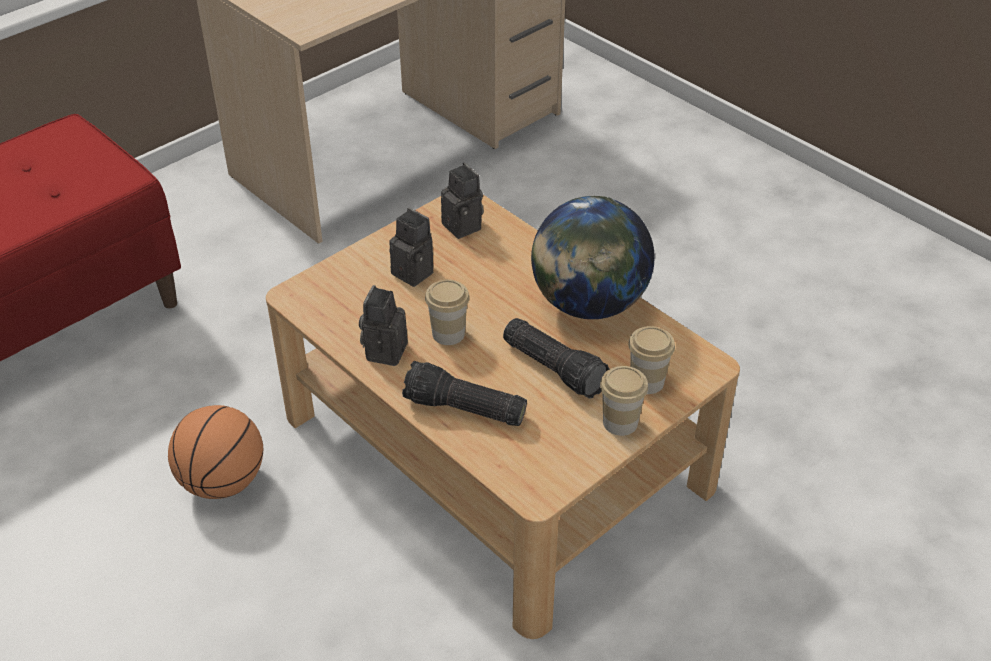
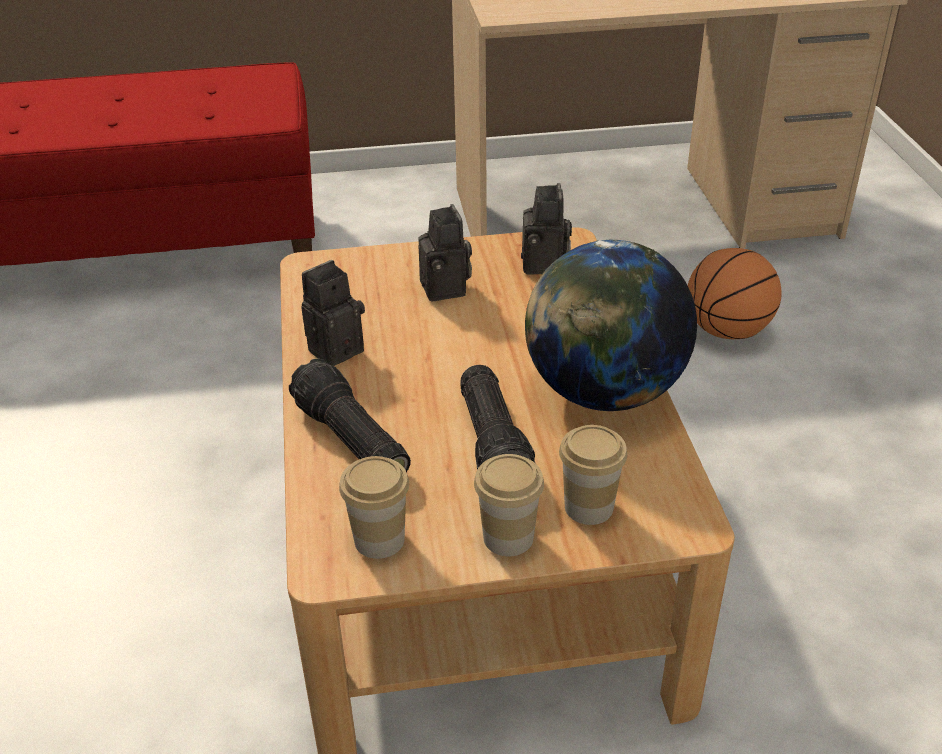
camera: 35 degrees right, 5 degrees down
basketball [168,405,263,499] -> basketball moved to [687,248,781,339]
cup [425,279,470,345] -> cup moved to [339,456,409,559]

